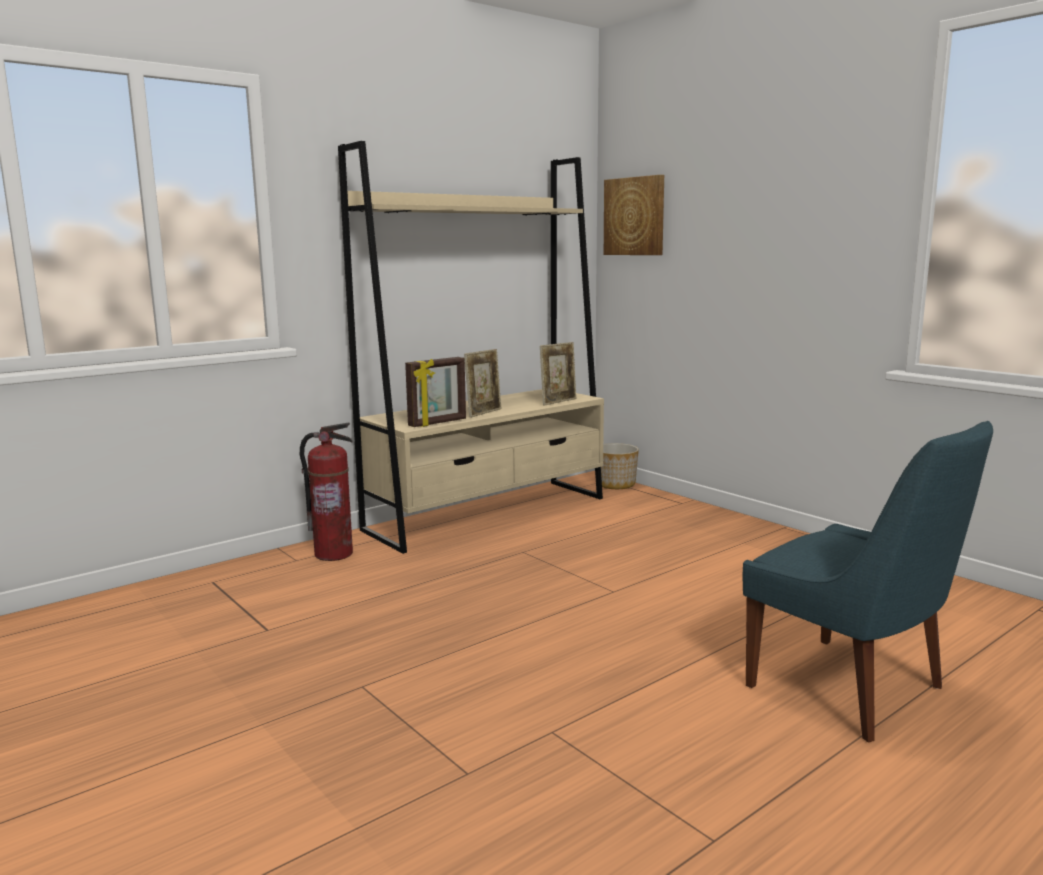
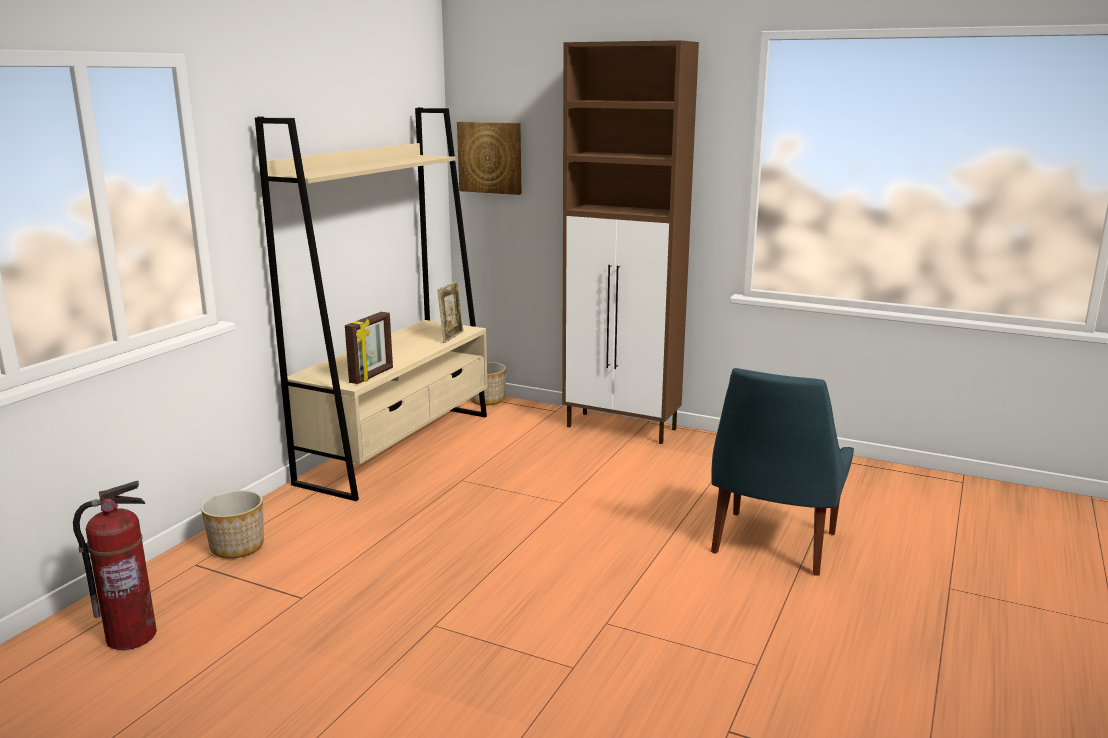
camera: 25 degrees left, 5 degrees up
fire extinguisher [300,423,353,561] -> fire extinguisher moved to [73,481,157,650]
picture frame [464,349,501,418] -> none
blue chair [743,421,993,742] -> blue chair turned 90 degrees clockwise [711,368,854,576]
none -> planter [201,490,264,558]
none -> brown cabinet [562,40,699,444]

